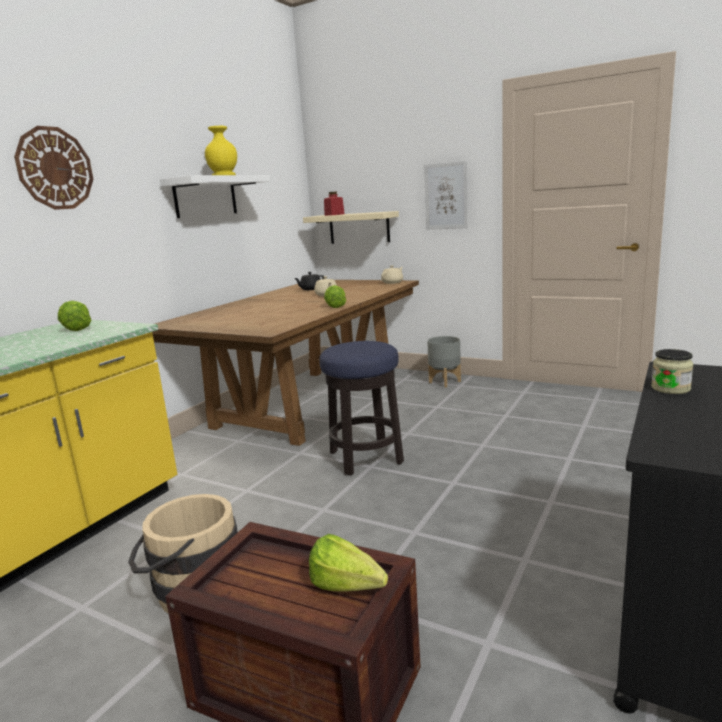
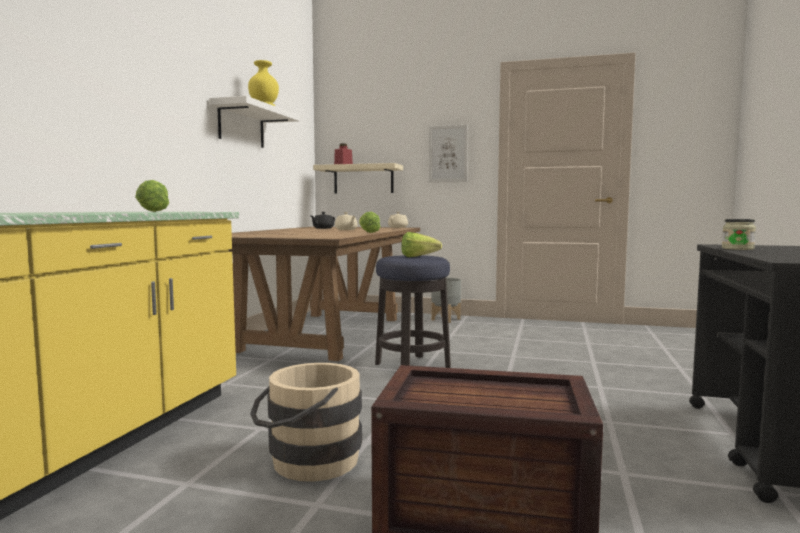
camera: 15 degrees left, 10 degrees down
wall clock [14,126,93,210] -> none
lettuce [309,534,388,592] -> lettuce moved to [401,232,442,257]

